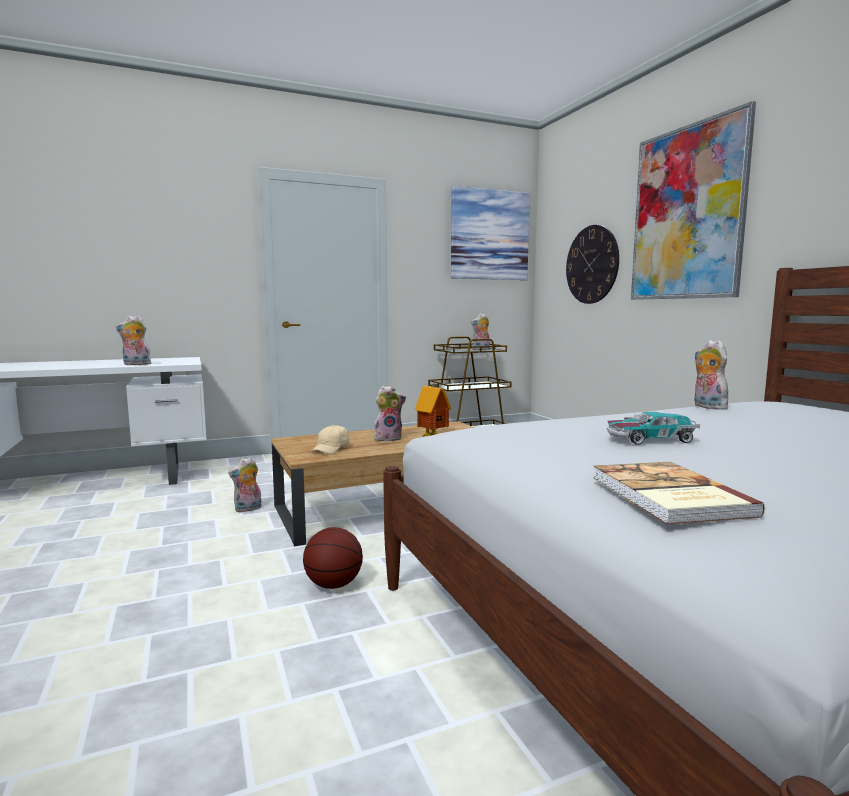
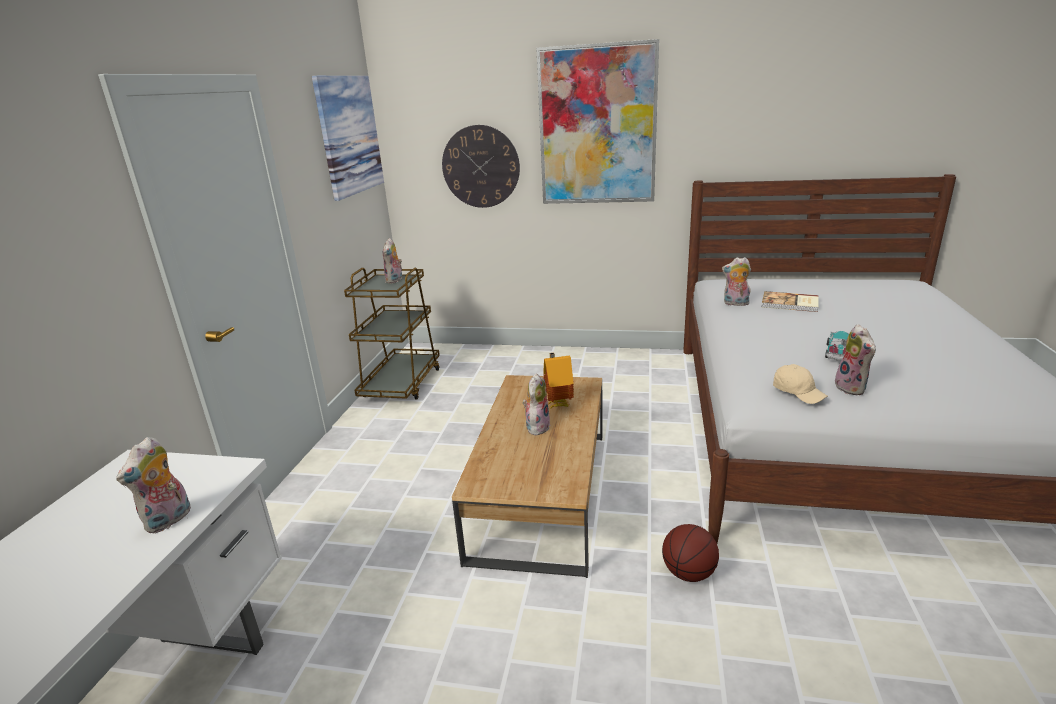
camera: 55 degrees left, 15 degrees up
plush toy [228,457,262,513] -> plush toy moved to [835,324,876,395]
beige cap [311,425,349,454] -> beige cap moved to [773,364,828,404]
book [593,462,766,525] -> book moved to [761,291,818,312]

